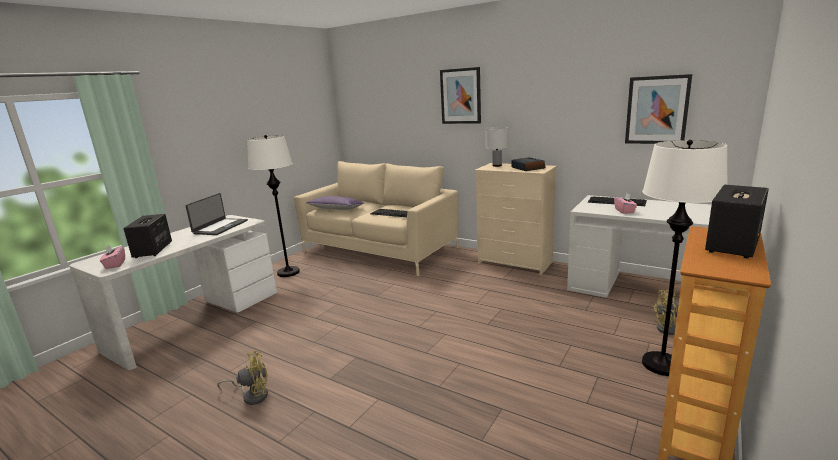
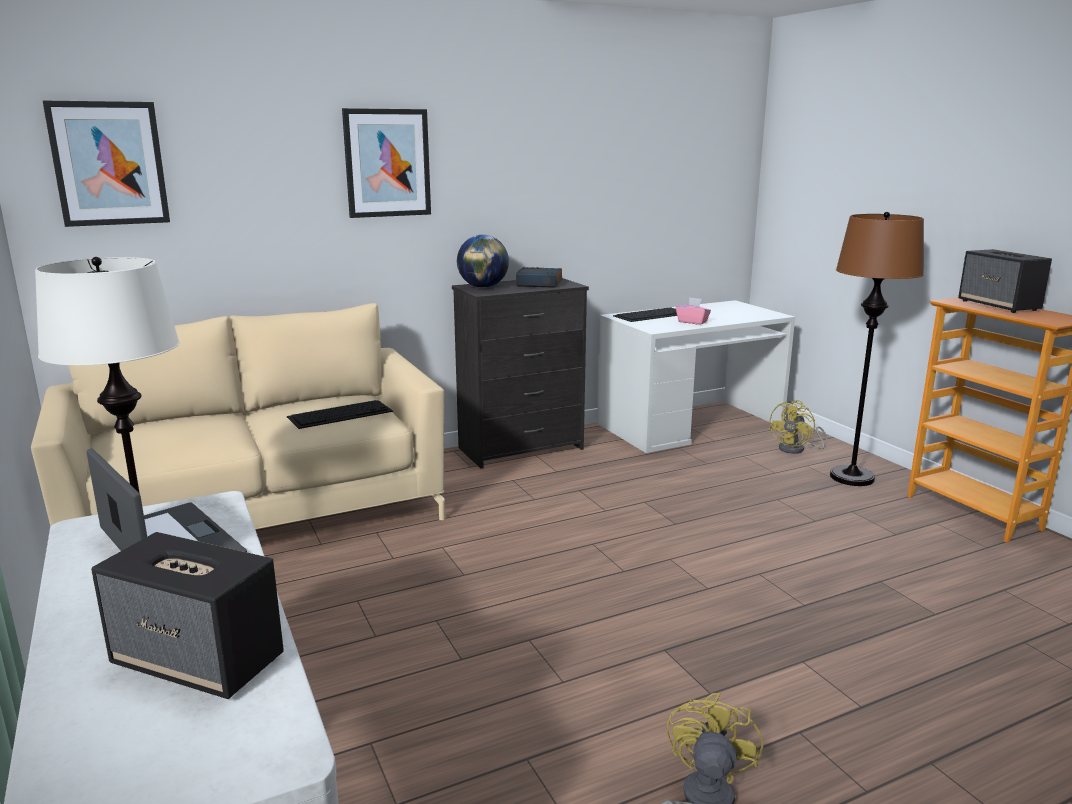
camera: 60 degrees left, 0 degrees up
pink tissue box [100,244,125,269] -> none
purple pillow [306,196,364,210] -> none
beige dresser [475,163,557,275] -> black dresser [452,278,589,468]
white table lamp [485,127,509,167] -> globe [457,235,509,288]
picture [625,74,692,144] -> picture moved to [42,100,170,227]
white floor lamp [642,140,727,376] -> brown floor lamp [830,212,924,486]

